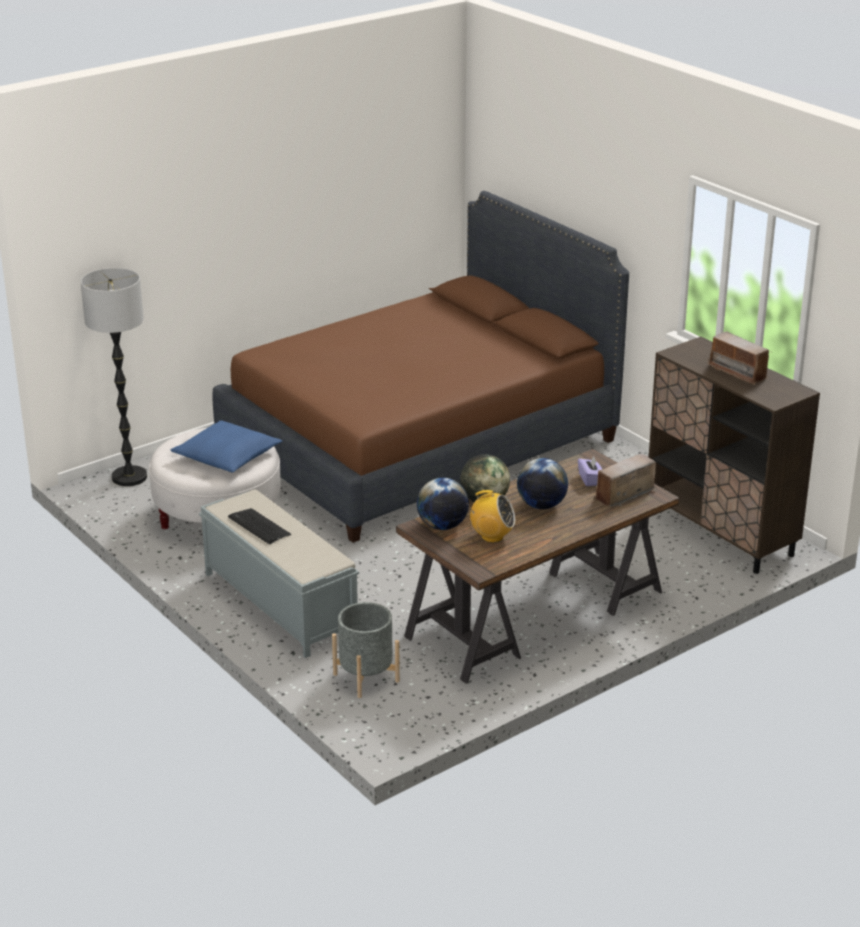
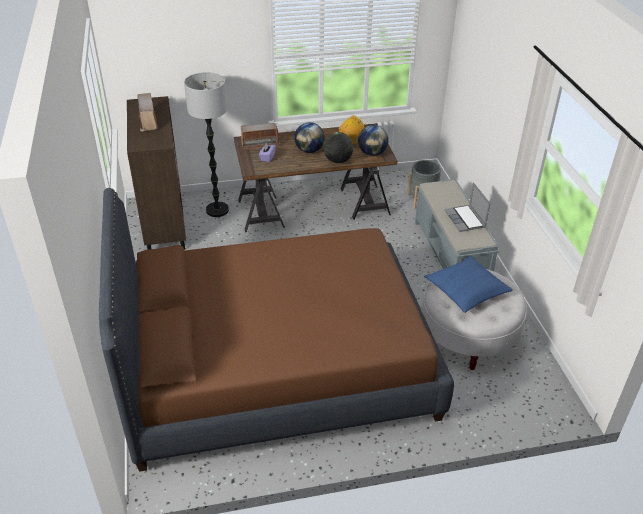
camera: 155 degrees left, 10 degrees up
floor lamp [80,268,147,486] -> floor lamp moved to [184,72,229,217]
keyboard [228,508,291,544] -> laptop [444,182,490,232]

